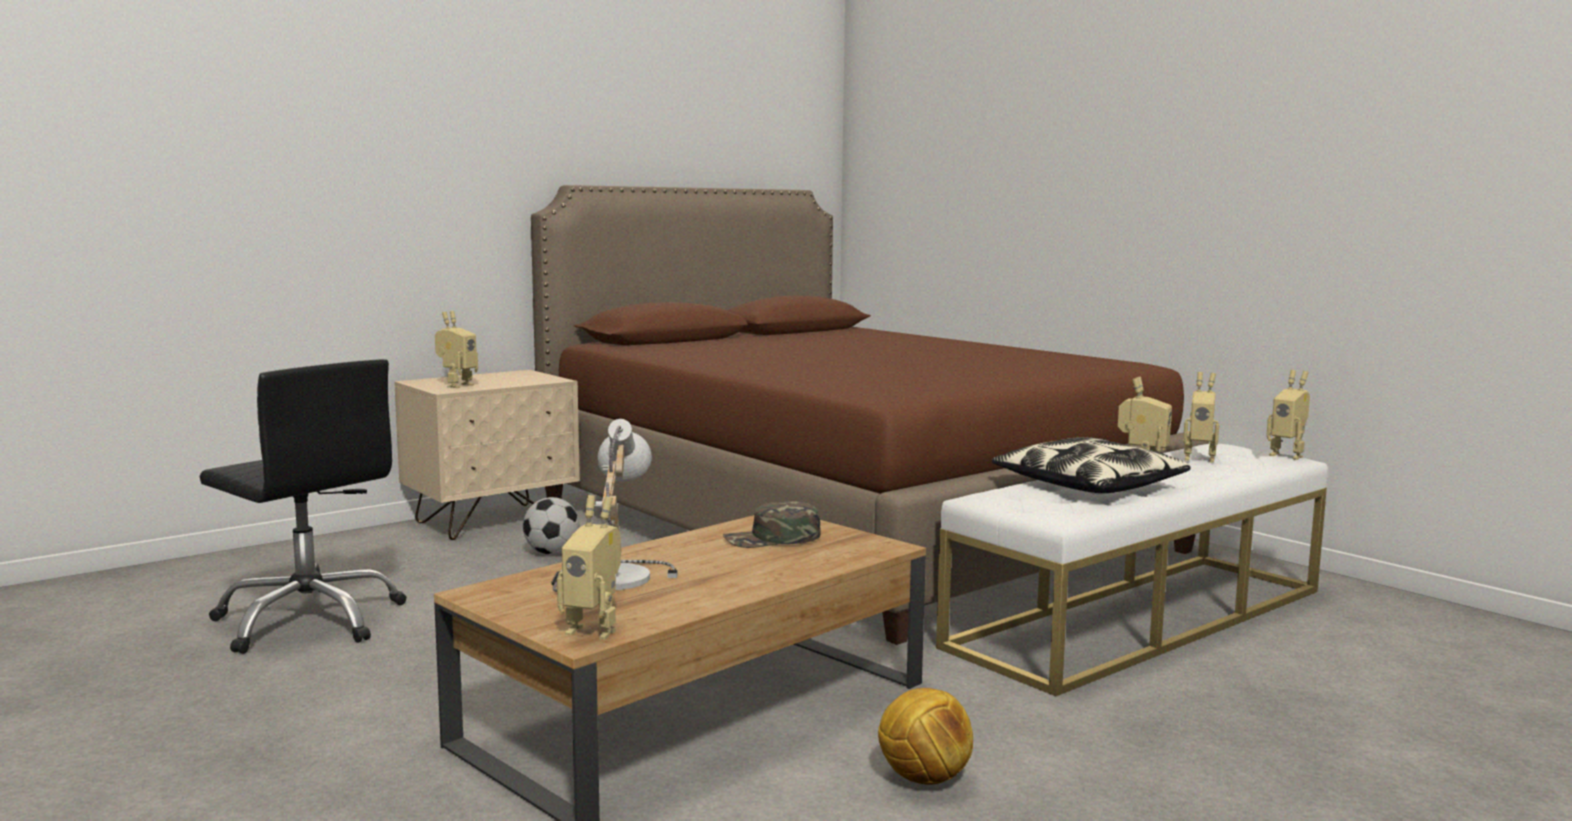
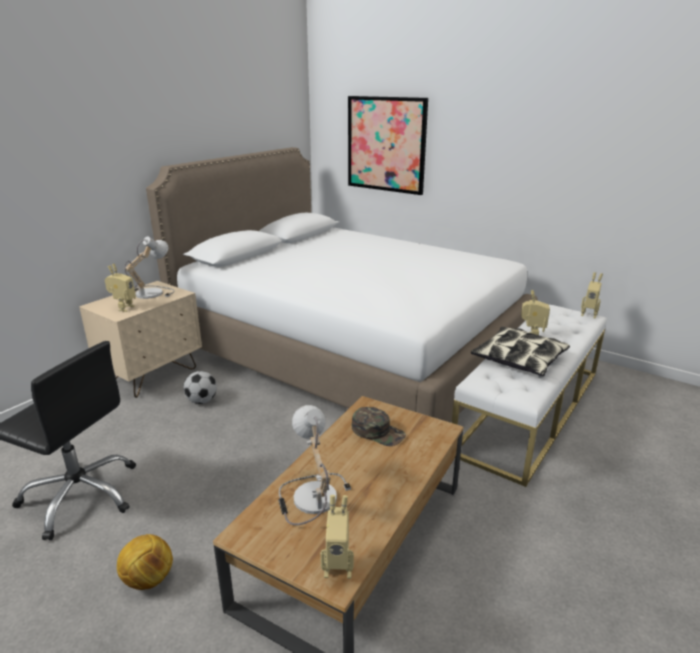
camera: 15 degrees left, 15 degrees up
brown bed [531,185,1209,645] -> white bed [146,147,538,423]
green cap [723,500,821,548] -> green cap turned 120 degrees counterclockwise [352,407,406,446]
football [878,688,973,785] -> football moved to [117,534,173,590]
toy robot [1183,372,1219,463] -> none
none -> table lamp [124,236,175,299]
none -> picture [348,96,428,195]

